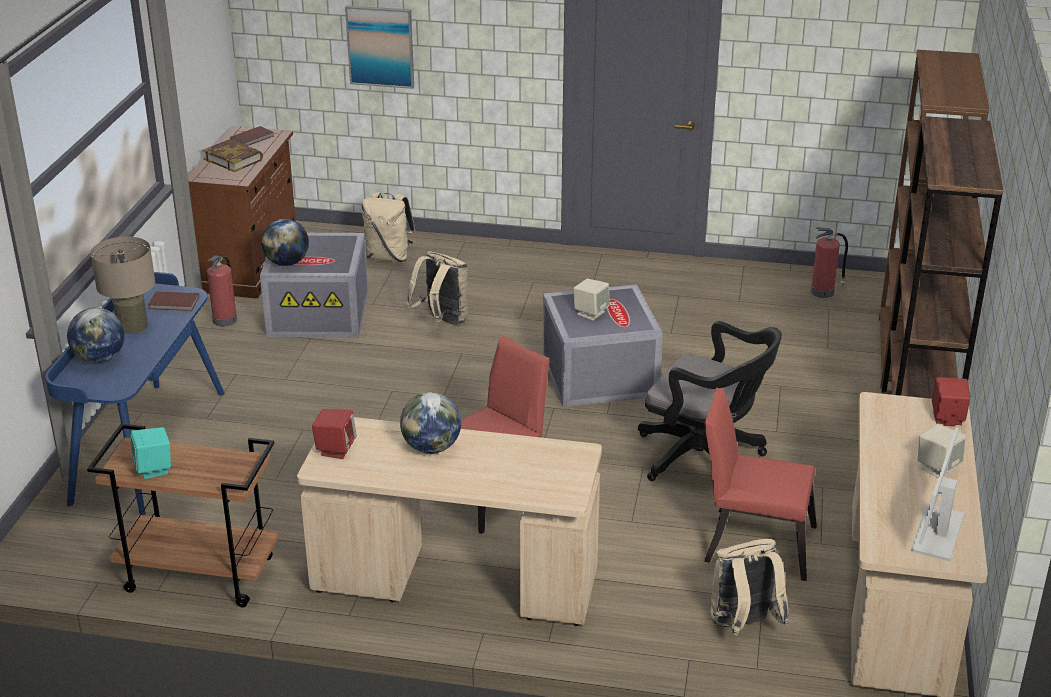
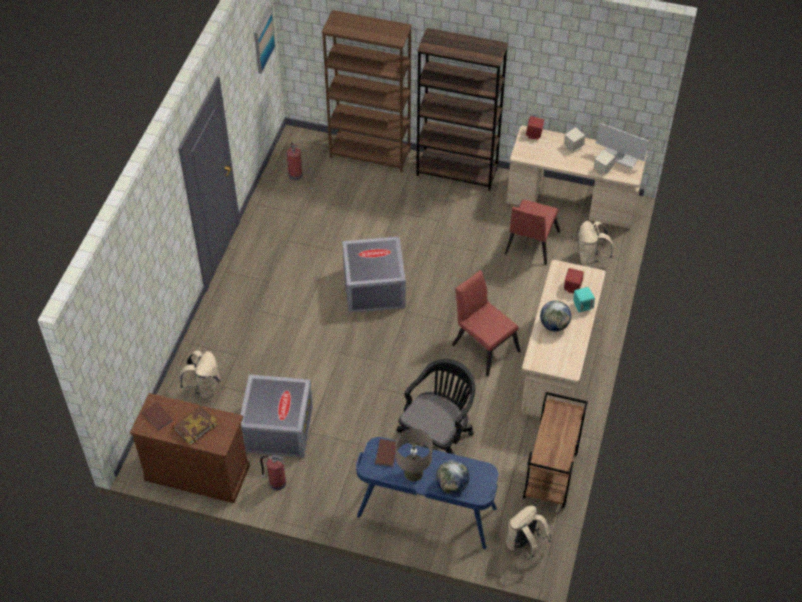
camera: 85 degrees left, 20 degrees up
turquoise speaker [130,427,171,479] -> turquoise speaker moved to [573,287,595,312]
globe [261,219,309,266] -> none
red speaker [312,409,357,459] -> red speaker moved to [564,268,584,294]
picture [345,5,414,89] -> picture moved to [254,6,276,74]
beige backpack [406,251,468,325] -> beige backpack moved to [506,506,552,561]
beige speaker [573,279,610,320] -> beige speaker moved to [594,150,615,175]
black office chair [638,321,782,481] -> black office chair moved to [396,359,475,455]

